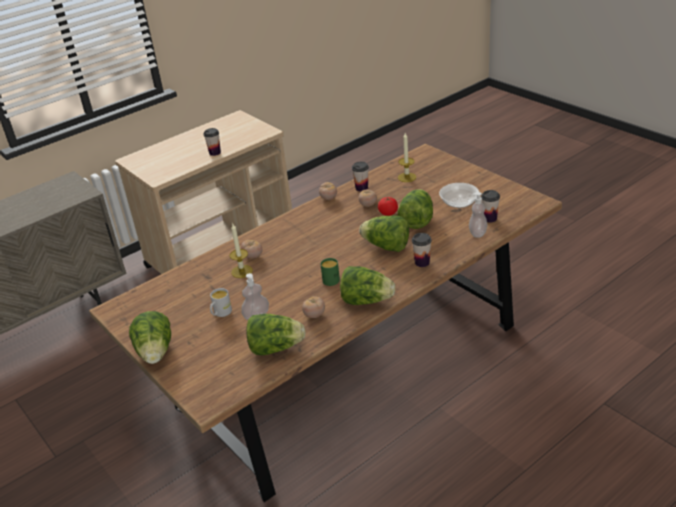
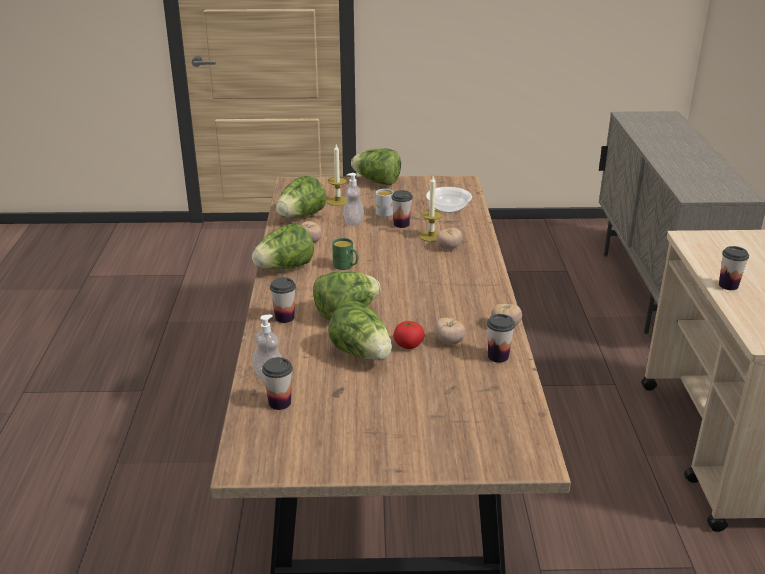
camera: 125 degrees right, 5 degrees down
candle [398,133,416,182] -> candle moved to [327,145,347,206]
bowl [439,183,479,208] -> bowl moved to [426,187,472,213]
none -> cup [391,190,413,228]

